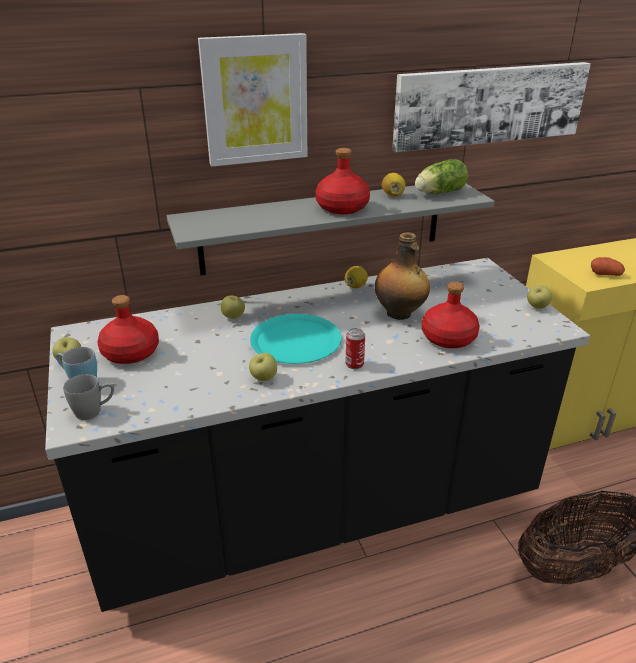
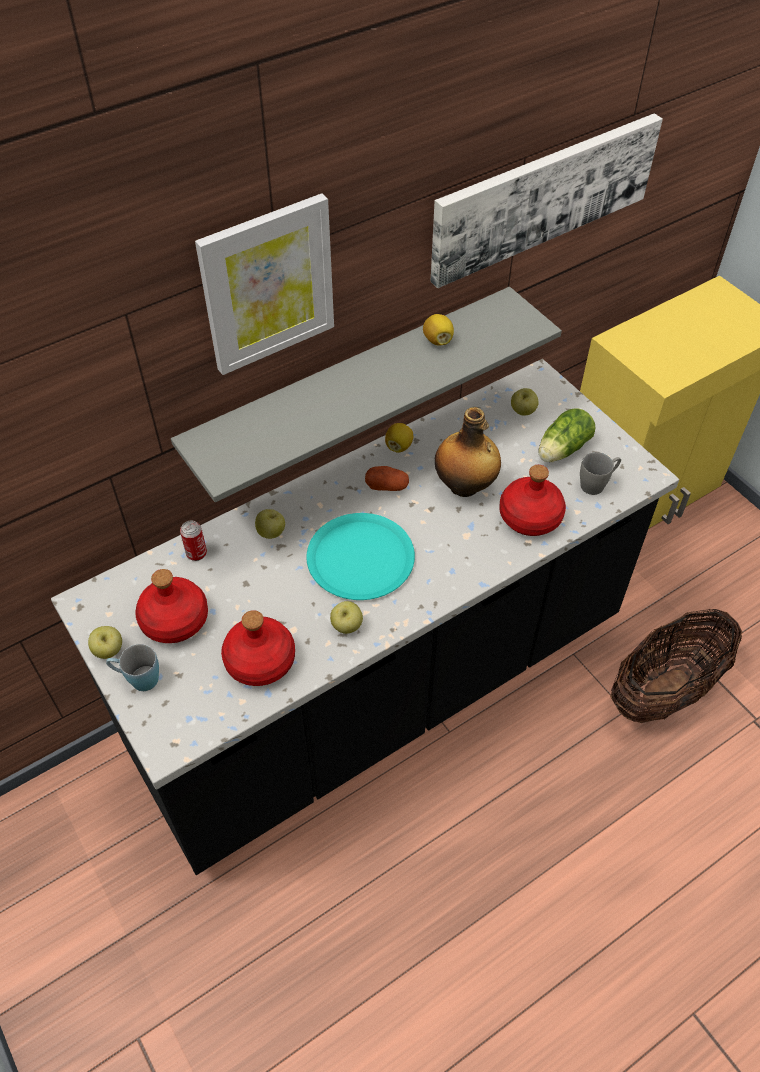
camera: 15 degrees left, 20 degrees up
grey mug [63,374,114,420] -> grey mug moved to [580,452,621,495]
red bottle [315,148,370,214] -> red bottle moved to [221,610,295,686]
can [345,328,365,369] -> can moved to [180,520,207,561]
lettuce [415,159,468,194] -> lettuce moved to [539,408,596,462]
apple [527,285,552,309] -> apple moved to [511,388,539,416]
potato [591,257,625,276] -> potato moved to [365,466,409,491]

